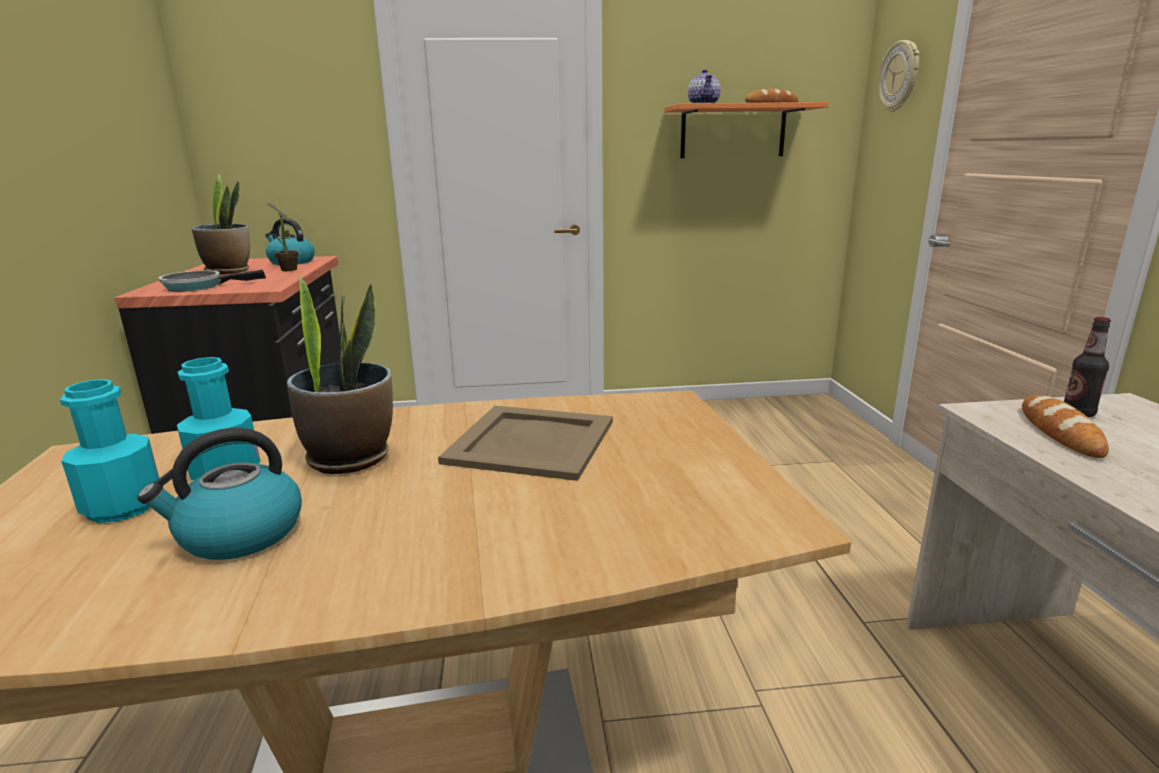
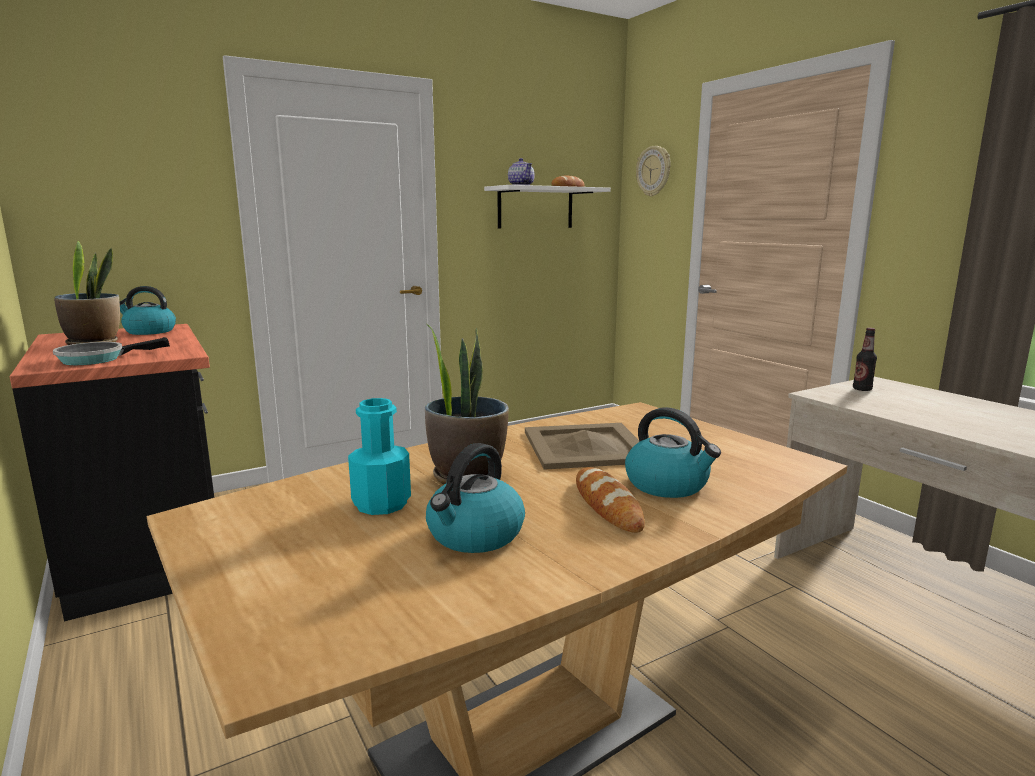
camera: 25 degrees left, 5 degrees down
turquoise bottle [60,379,160,523] -> none
potted plant [267,202,299,271] -> none
orange shelf [664,102,829,158] -> white shelf [484,185,611,229]
bread [1022,395,1109,458] -> bread moved to [576,467,645,533]
none -> kettle [625,407,721,498]

